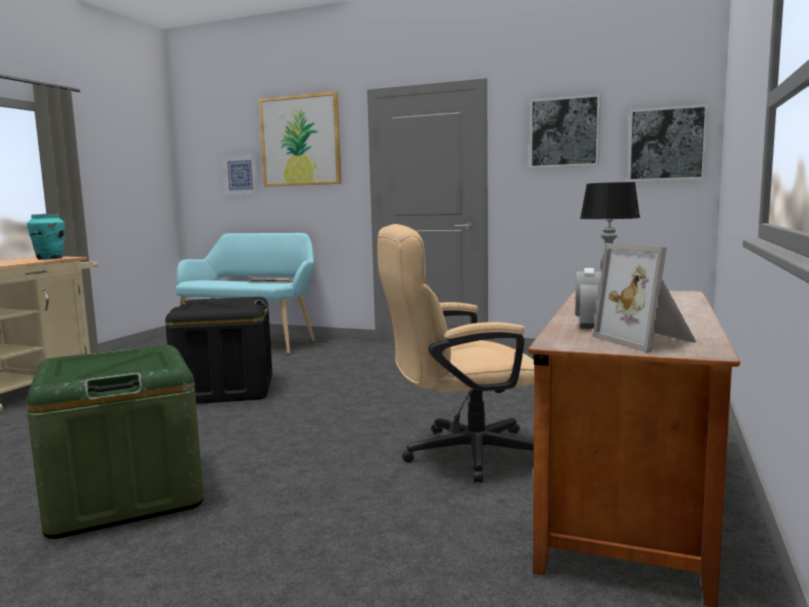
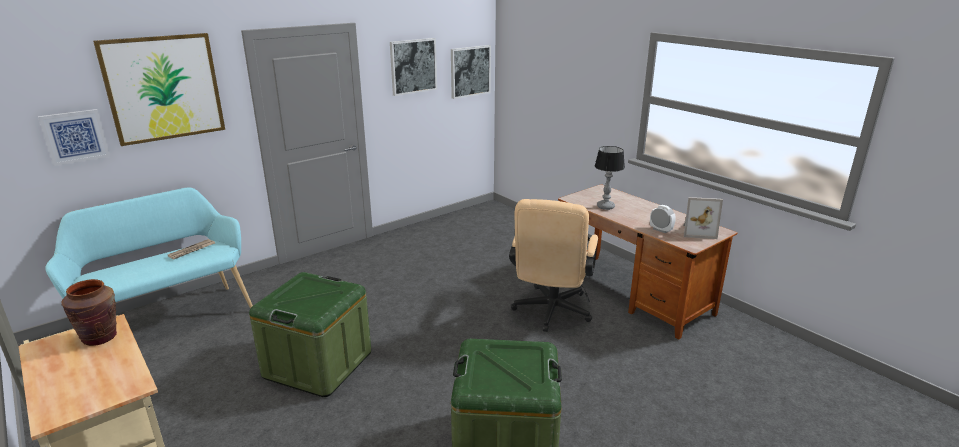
camera: 60 degrees left, 15 degrees up
turquoise vase [27,214,65,260] -> brown vase [61,279,117,346]
black storage box [165,297,272,404] -> green storage box [249,272,371,397]

